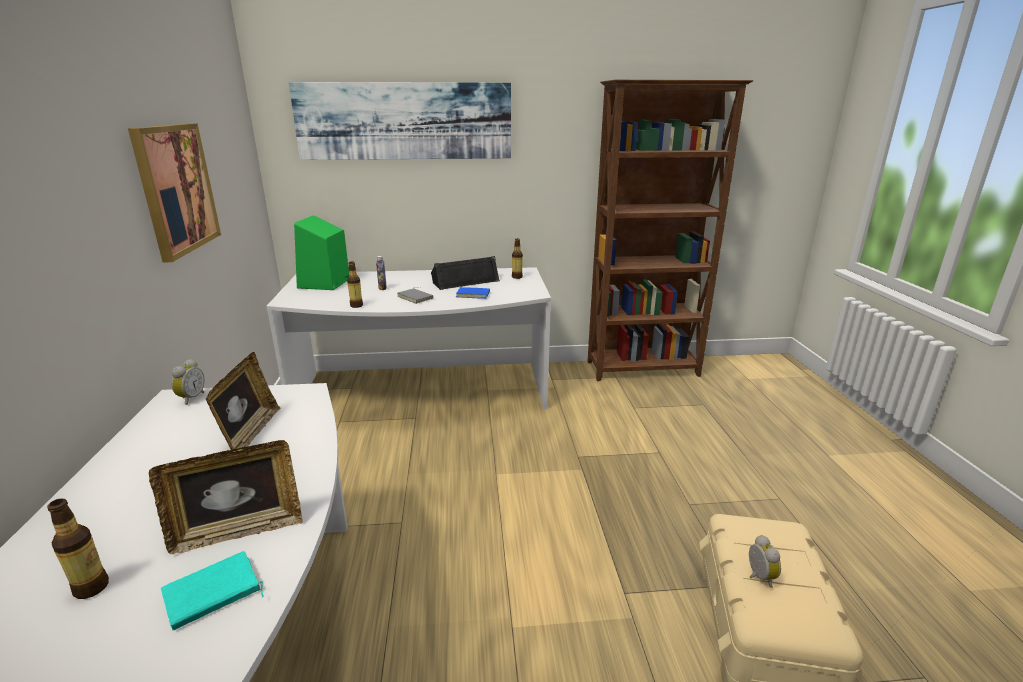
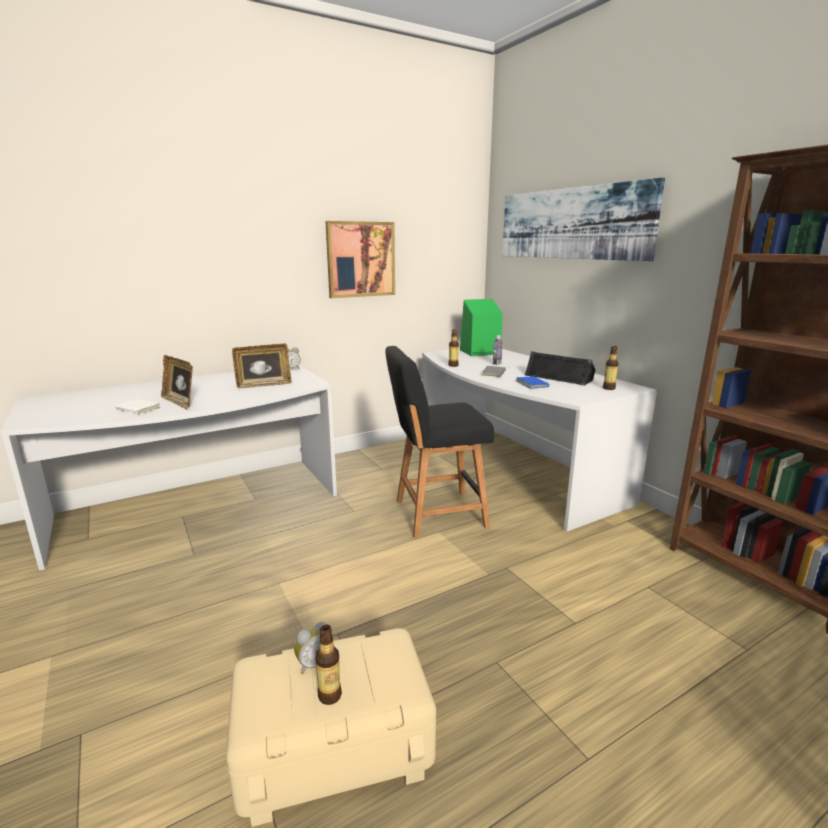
camera: 65 degrees right, 5 degrees down
bottle [47,499,109,599] -> bottle moved to [315,625,342,705]
turquoise book [161,551,264,630] -> white book [115,399,160,414]
none -> black stool [385,346,494,539]

